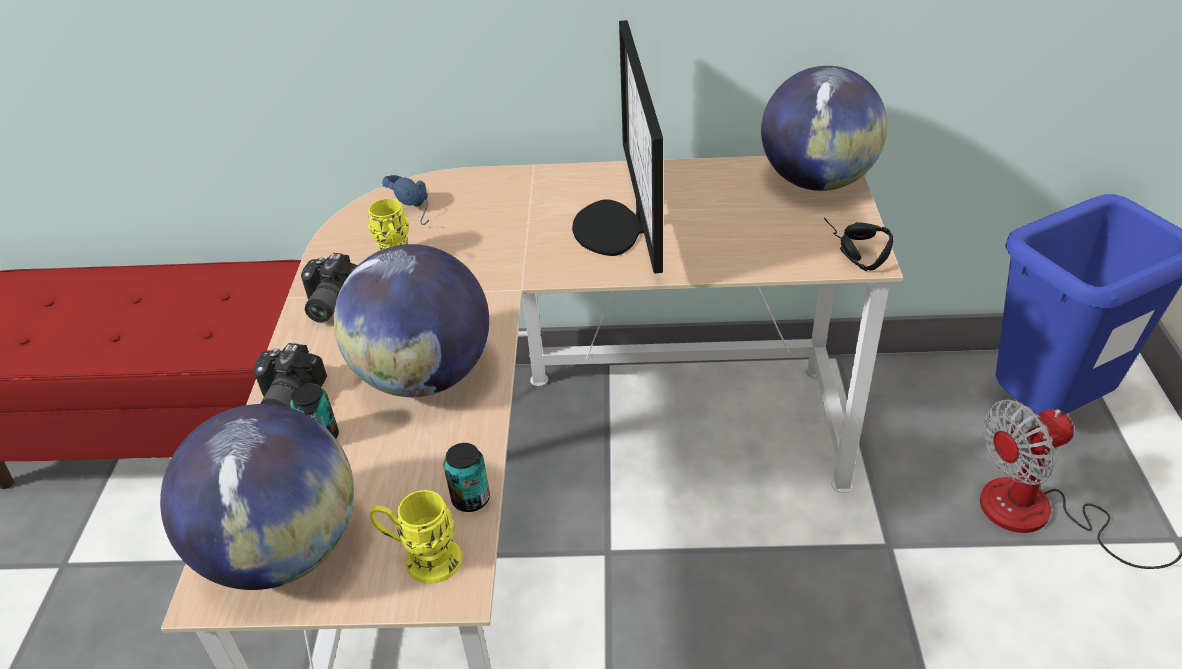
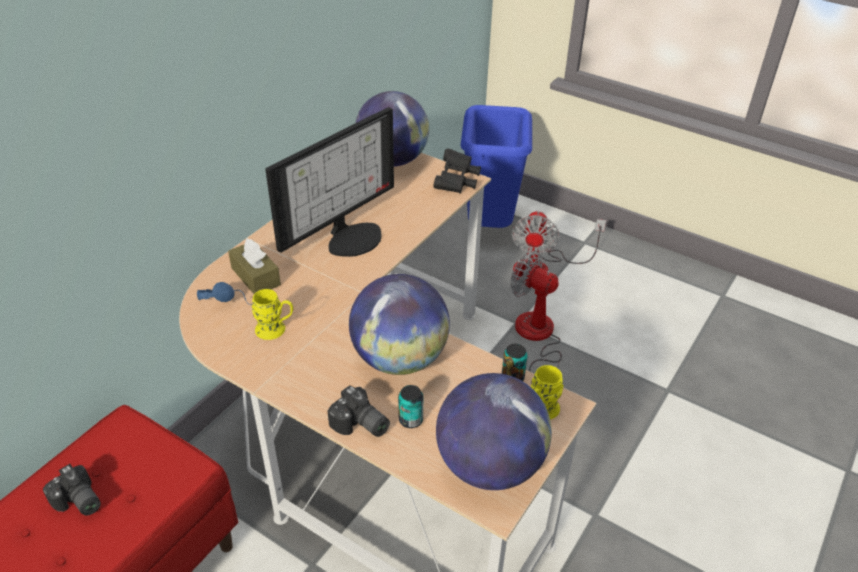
camera: 60 degrees left, 0 degrees up
camera [301,253,358,323] -> camera moved to [43,464,101,516]
monitor [572,20,663,274] -> monitor turned 75 degrees counterclockwise [265,107,394,257]
black headphones [824,218,893,271] -> black binoculars [434,148,481,193]
none -> brown tissue box [228,239,281,294]
none -> fan [511,251,562,372]

